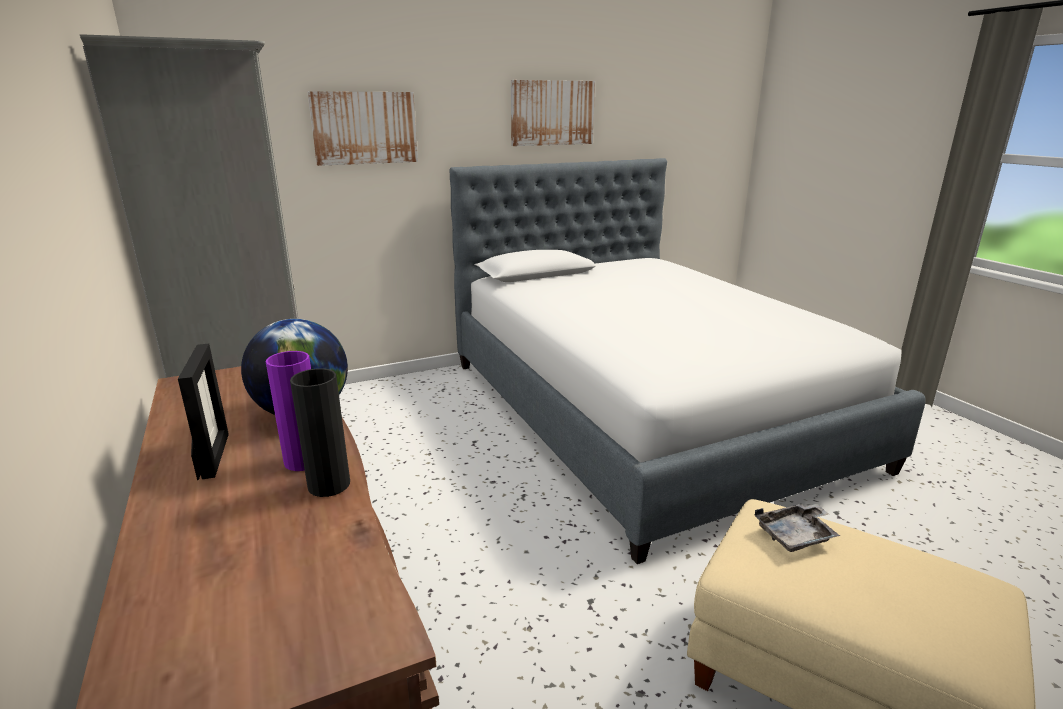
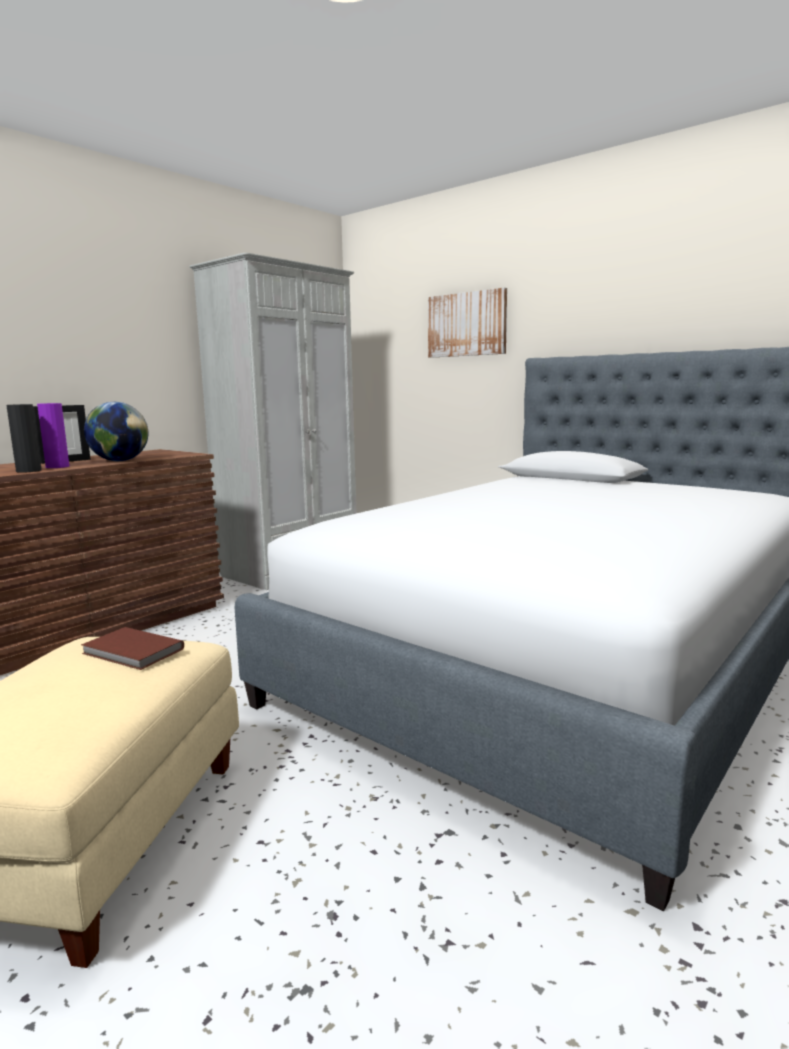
camera: 65 degrees right, 10 degrees down
picture [511,80,595,146] -> none
grey tray [755,504,840,552] -> brown book [81,627,184,670]

